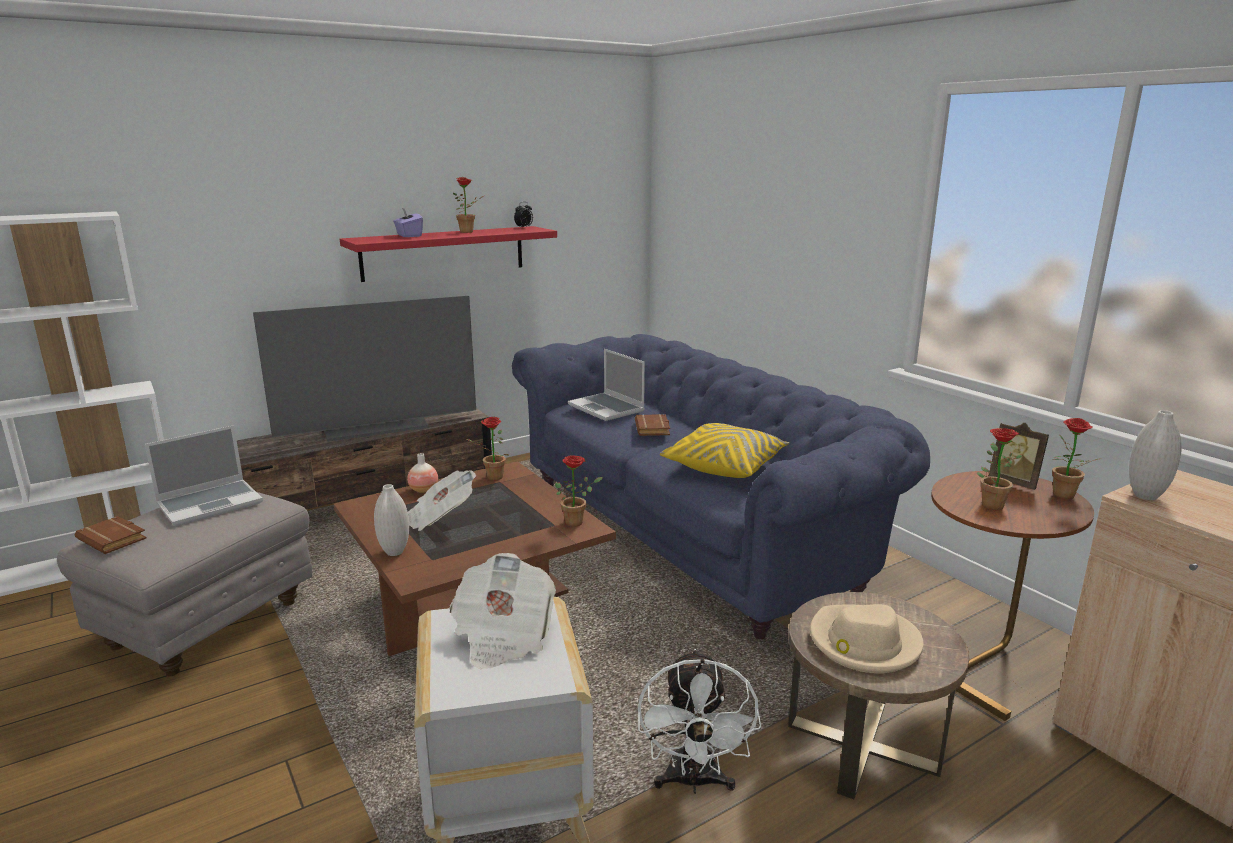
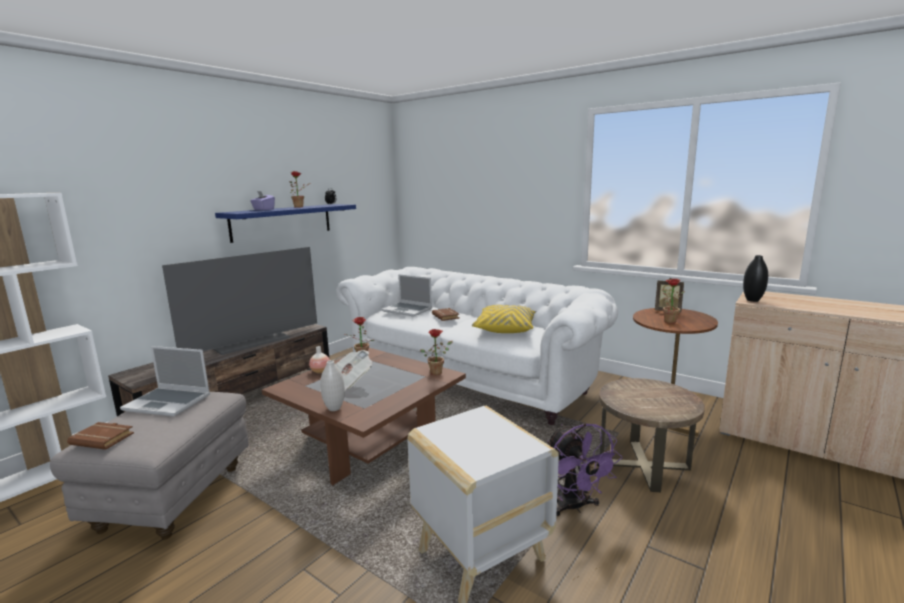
camera: 20 degrees left, 5 degrees down
laptop [145,425,263,526] -> laptop turned 75 degrees clockwise [120,346,210,417]
red shelf [340,226,557,282] -> blue shelf [215,204,356,243]
newspaper [450,553,556,669] -> none
blue sofa [512,334,930,639] -> white sofa [336,267,618,425]
white fan [638,649,761,794] -> purple fan [547,423,623,516]
beige hat [810,604,924,673] -> none
potted plant [1052,418,1098,499] -> none
white vase [1129,410,1182,500] -> black vase [743,255,768,302]

